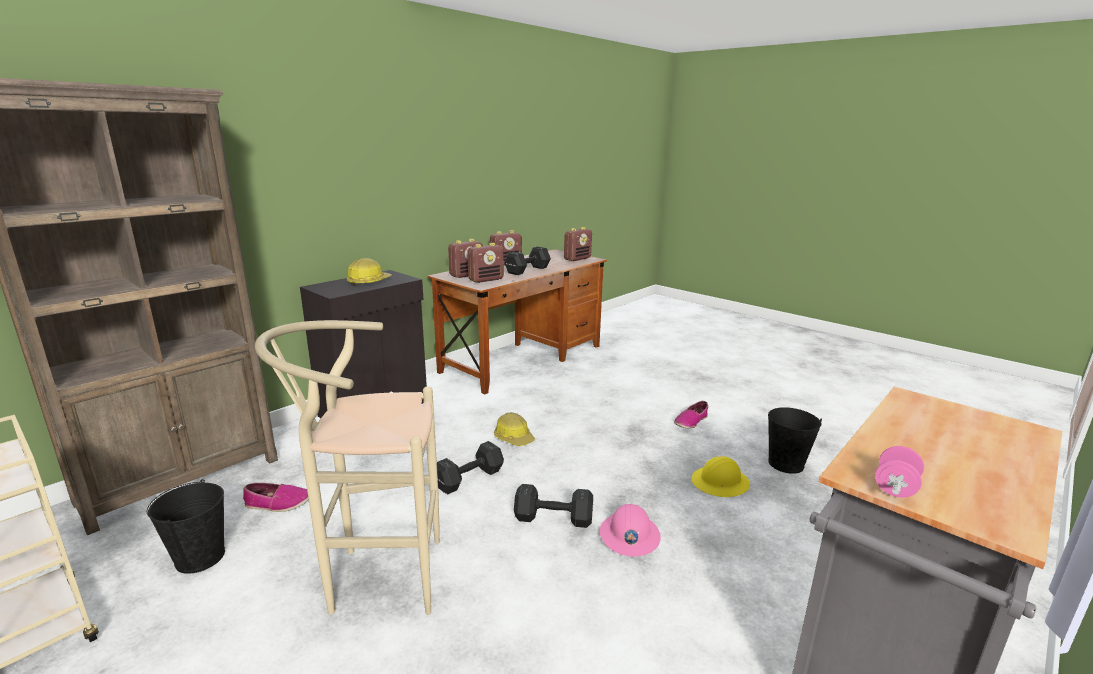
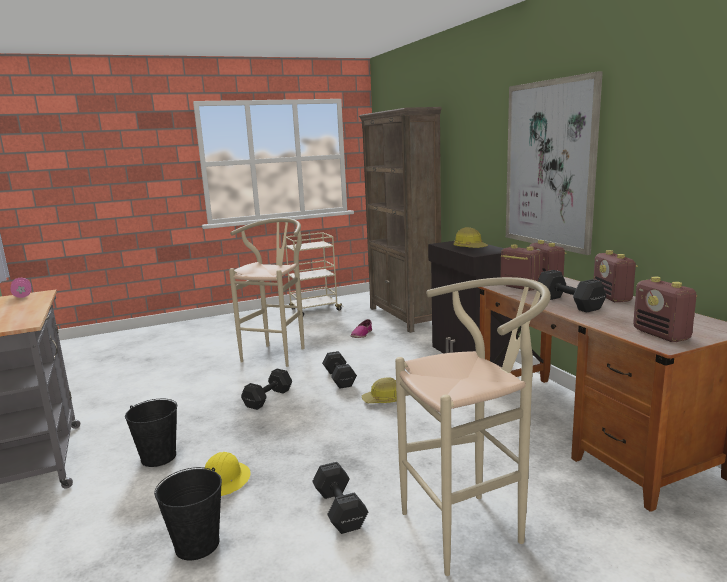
camera: 115 degrees right, 5 degrees down
black bucket [147,479,225,574] -> black bucket moved to [125,399,177,467]
radio [467,243,504,283] -> radio turned 150 degrees clockwise [501,245,543,291]
pink hard hat [600,504,661,557] -> none
shoe [674,401,708,429] -> black dumbbell [312,462,368,534]
none -> beige stool [395,277,551,576]
none -> picture [506,71,603,255]

